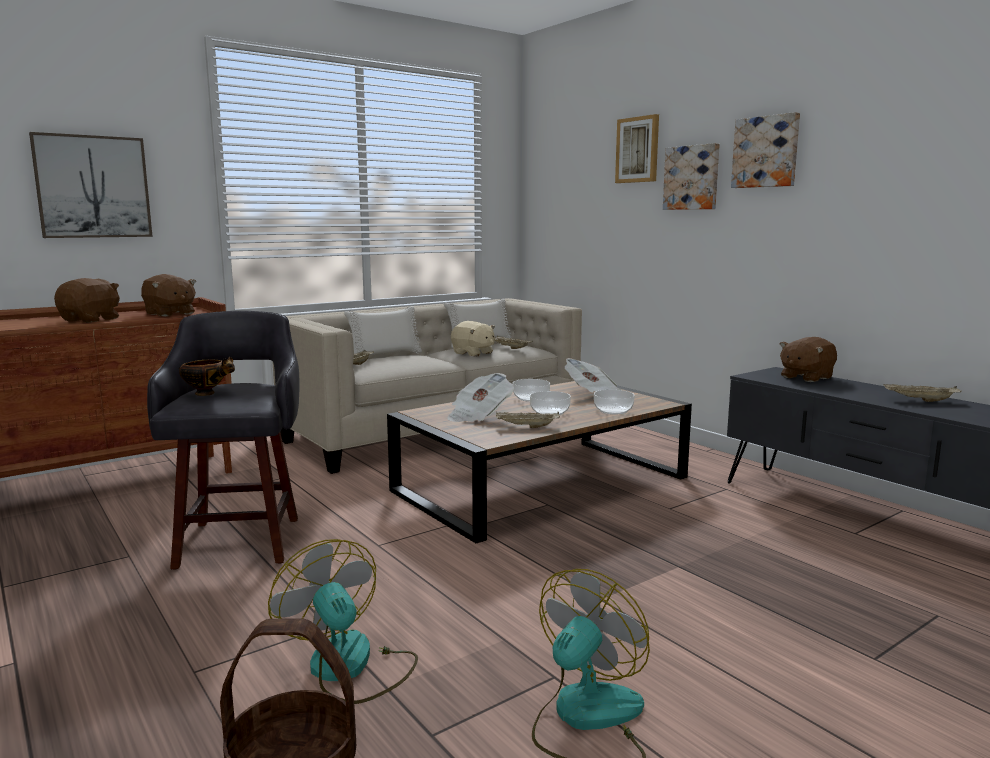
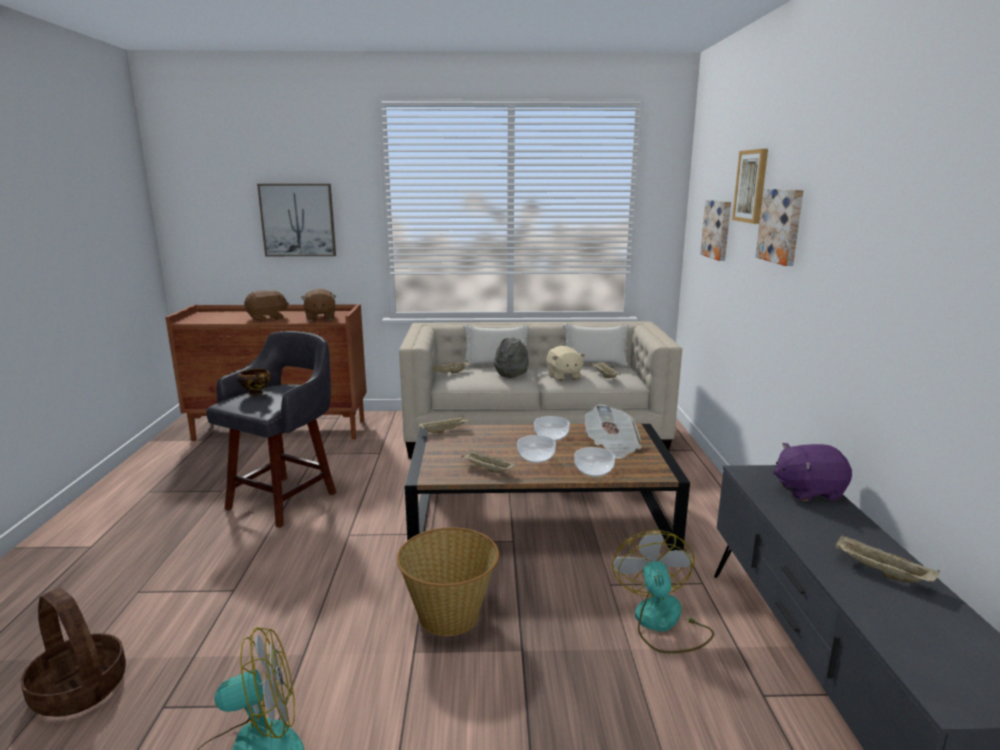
camera: 35 degrees right, 5 degrees up
fan [268,539,418,704] -> fan moved to [612,530,714,654]
newspaper [447,373,514,422] -> none
picture [731,112,800,188] -> picture moved to [700,200,731,261]
brown plush toy [780,337,837,382] -> purple plush toy [773,443,852,501]
none -> basket [397,527,499,636]
none -> beige tray [418,415,470,433]
none -> grey hat [494,338,528,378]

